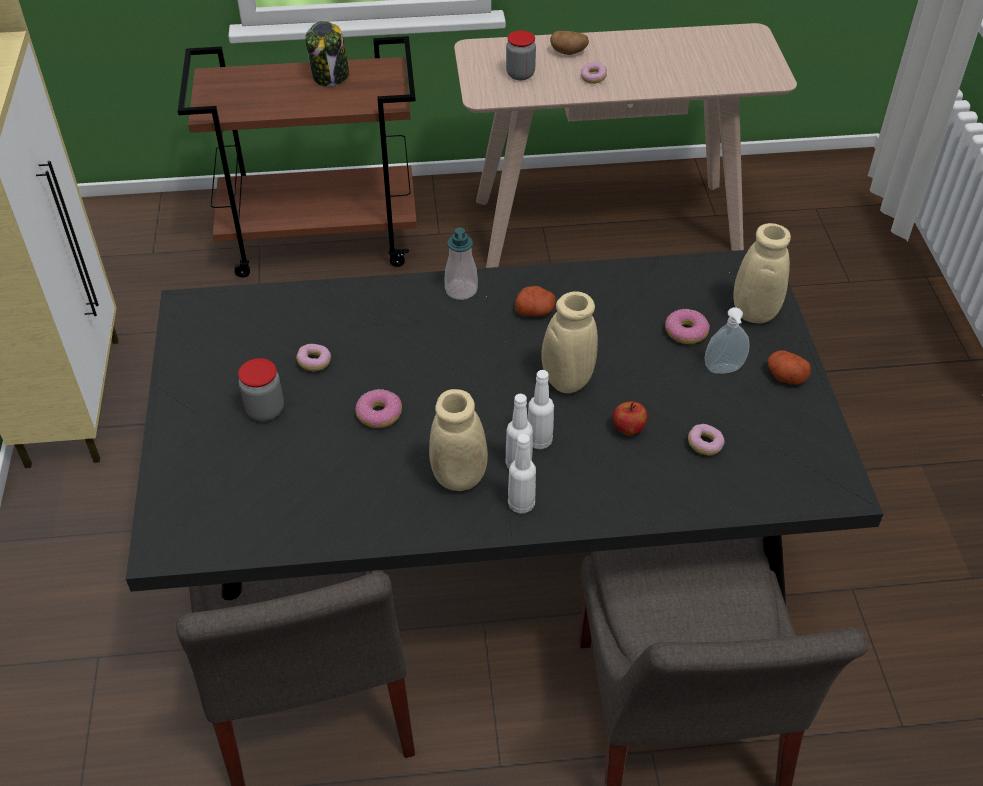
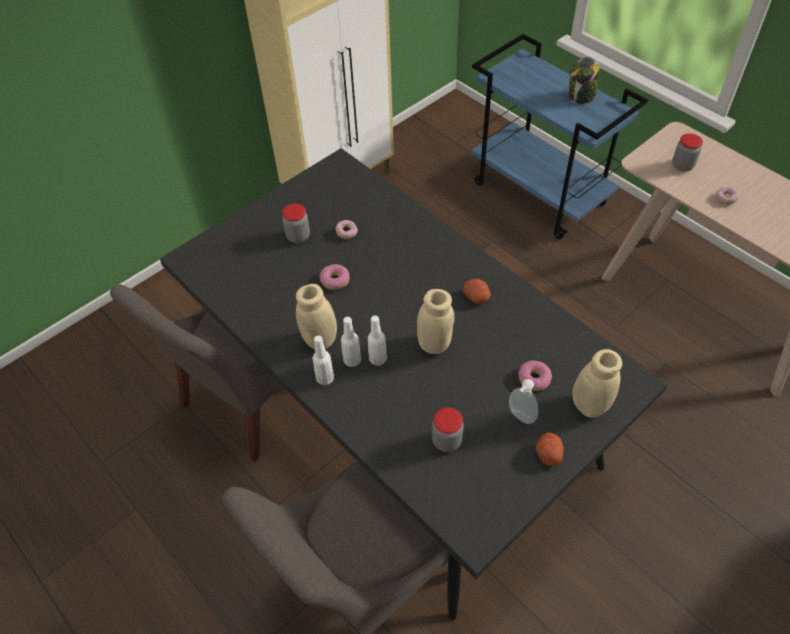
camera: 55 degrees right, 5 degrees up
brown cart [178,36,417,277] -> blue cart [472,34,648,239]
soap dispenser [445,227,478,300] -> none
potato [550,31,589,55] -> none
apple [613,401,648,436] -> none
donut [688,424,725,456] -> jar [432,407,464,452]

